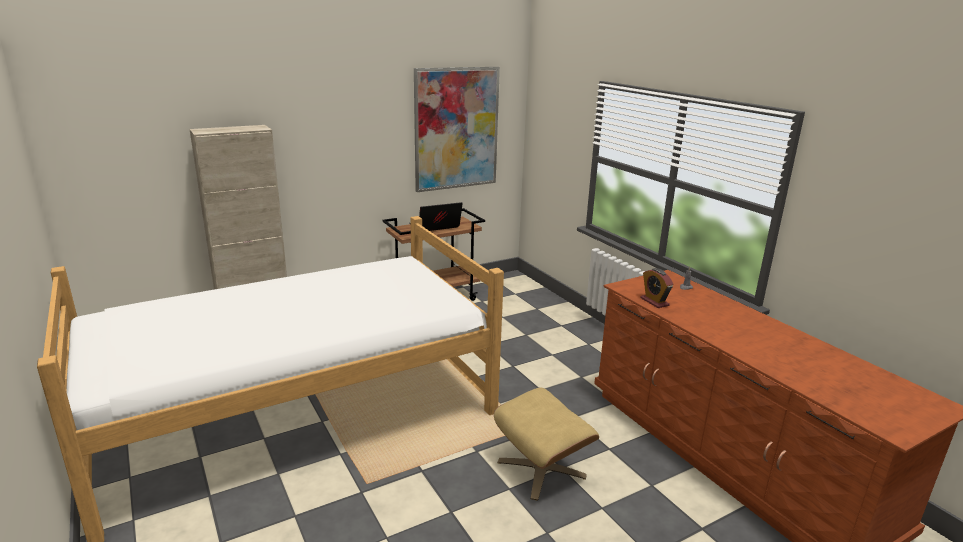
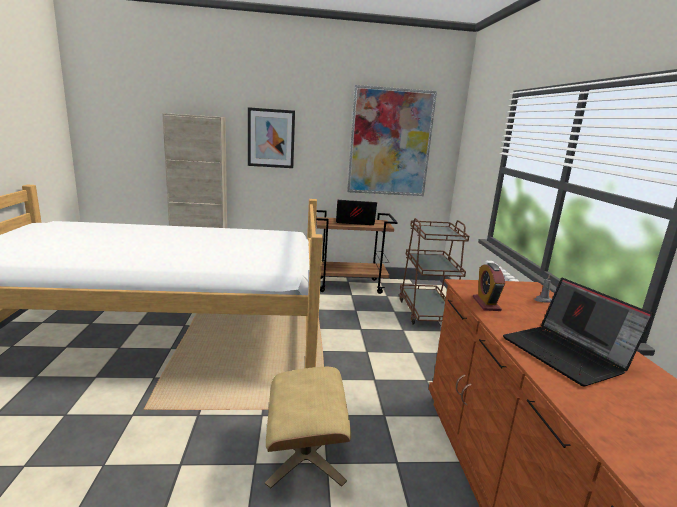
camera: 25 degrees right, 5 degrees down
none -> picture [248,107,295,168]
none -> brown cart [399,218,469,325]
none -> laptop [503,278,654,386]

